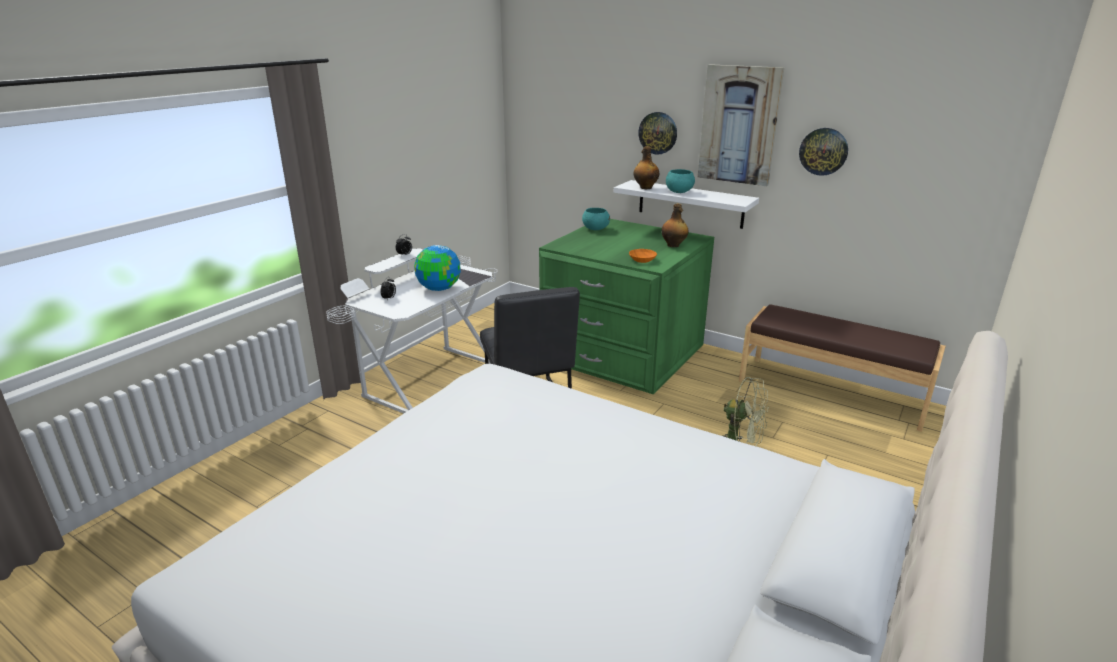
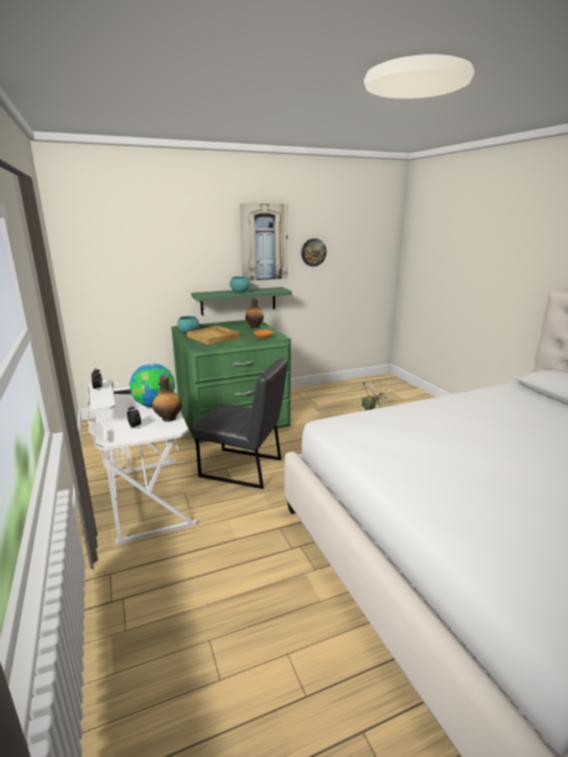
camera: 55 degrees left, 5 degrees down
white shelf [614,180,759,229] -> green shelf [191,287,292,315]
bottle [634,146,659,189] -> bottle moved to [152,376,182,422]
wall clock [638,112,677,155] -> none
brown bench [739,304,946,432] -> none
none -> beige tray [187,326,240,345]

